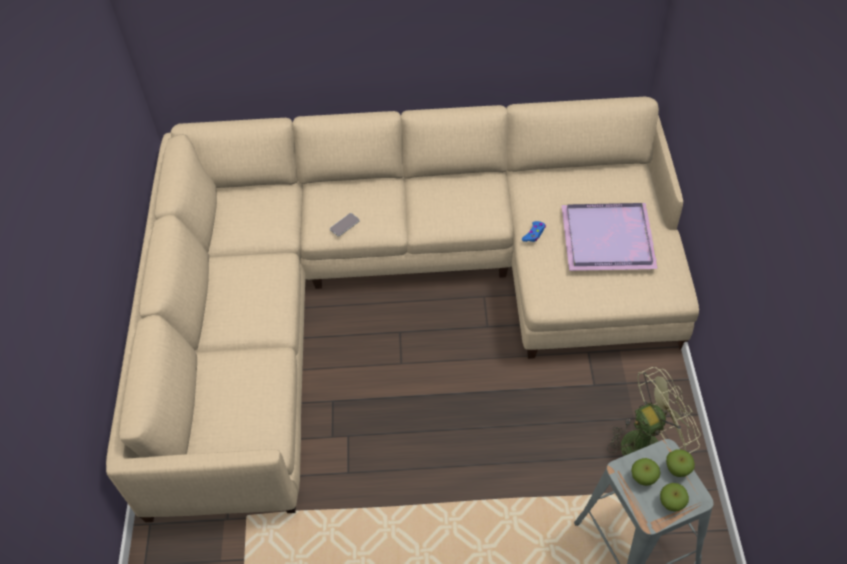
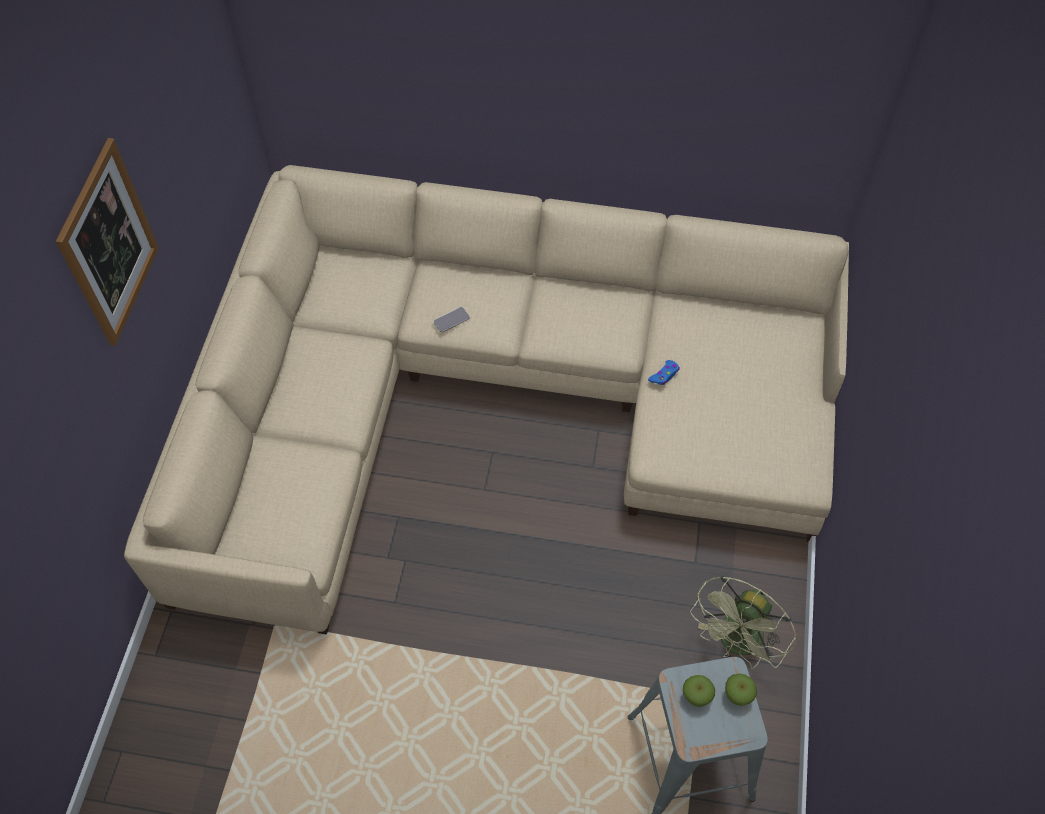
camera: 10 degrees right, 5 degrees up
purple tray [561,203,658,271] -> none
green fan [607,367,701,456] -> green fan turned 135 degrees clockwise [690,576,797,669]
apple [660,483,689,511] -> none
none -> picture [56,138,159,346]

